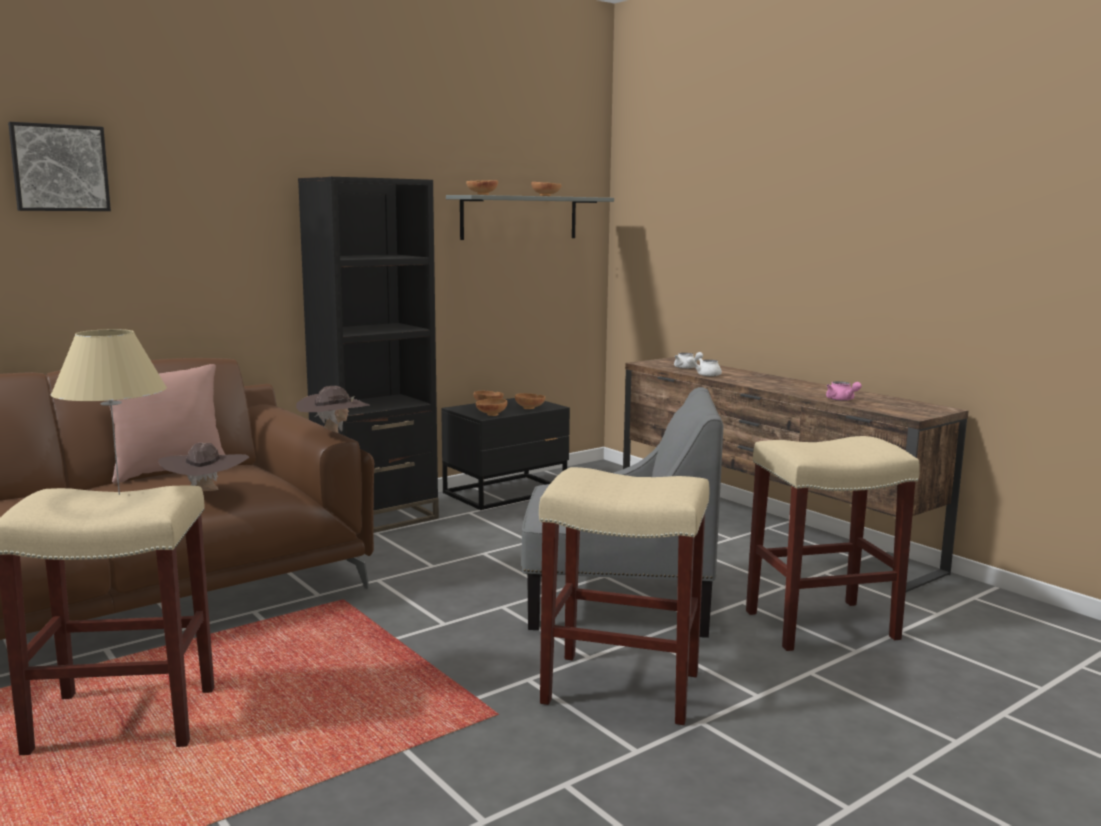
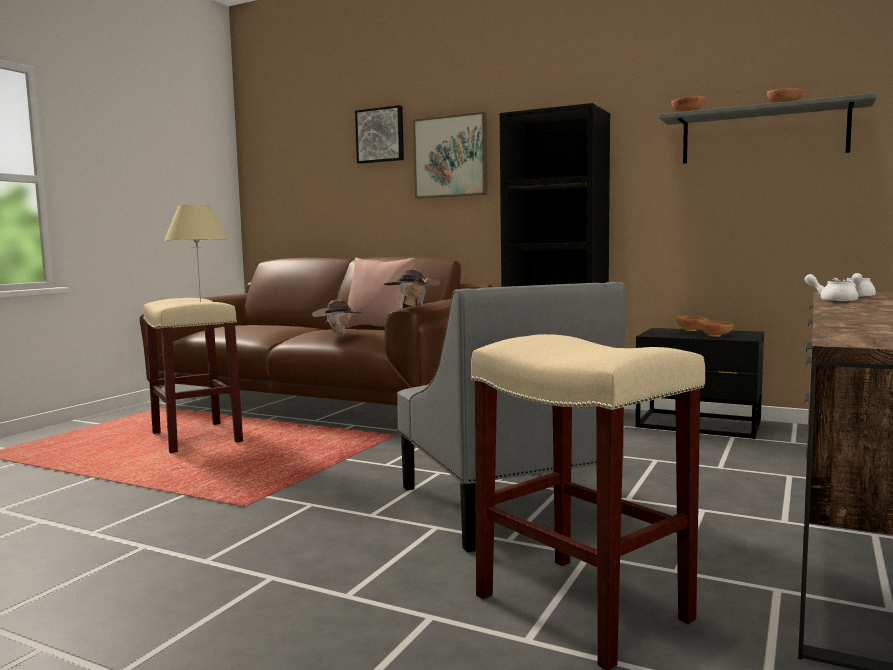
camera: 65 degrees right, 5 degrees down
brown bowl [476,398,507,416] -> none
beige stool [539,467,710,725] -> none
pink teapot [826,381,862,401] -> none
none -> picture [413,112,488,198]

